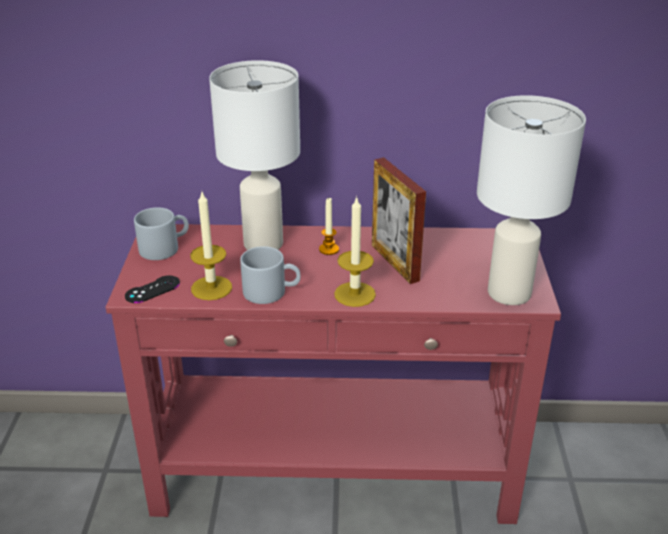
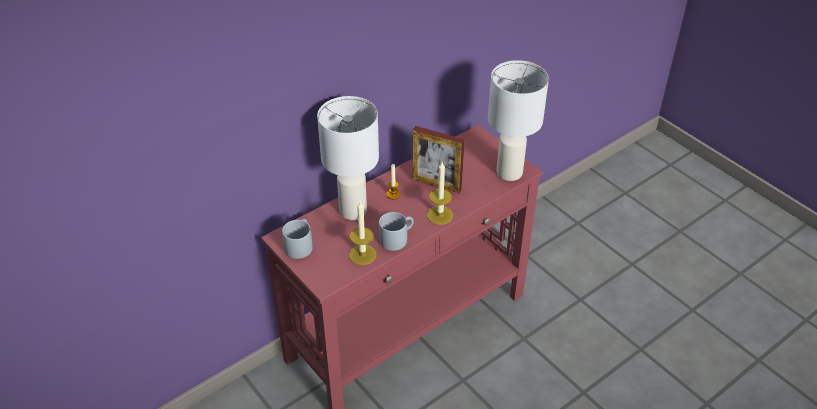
camera: 40 degrees left, 10 degrees up
black game controller [125,275,180,303] -> none

